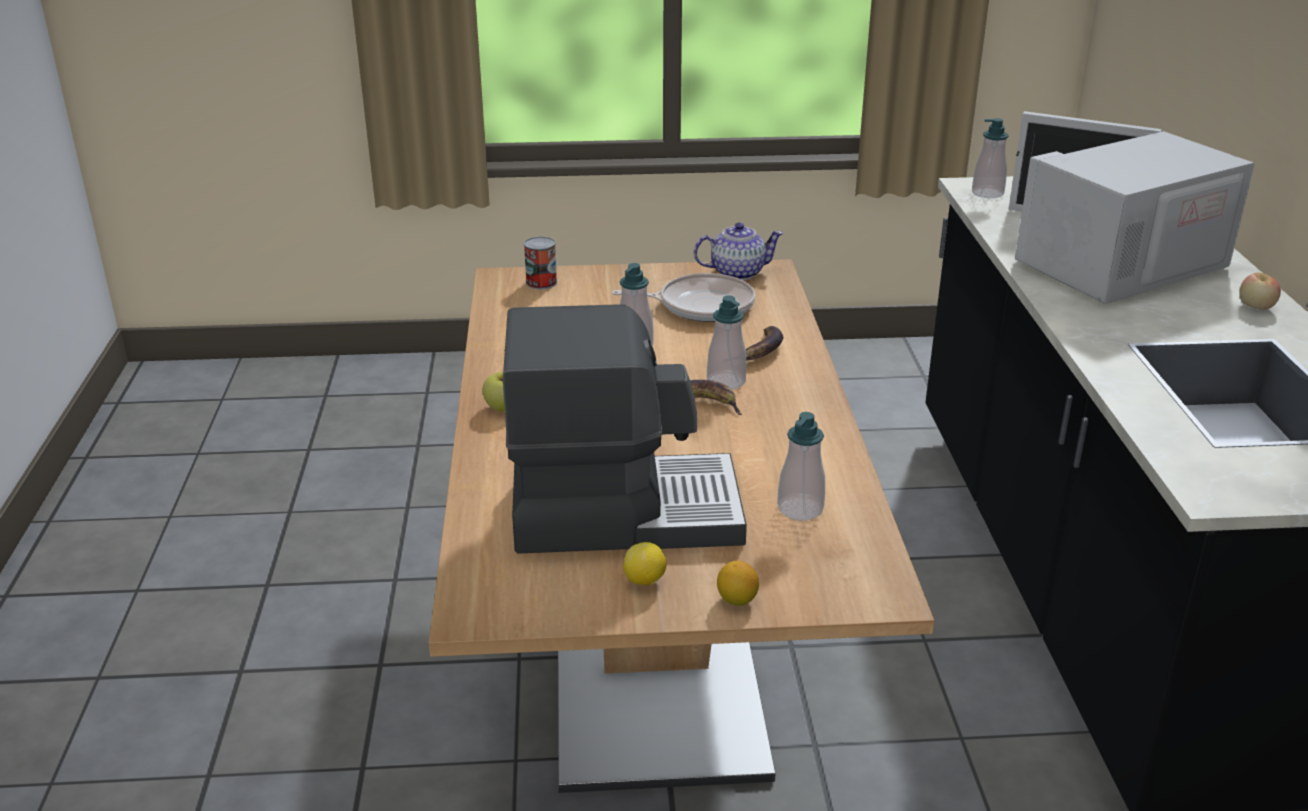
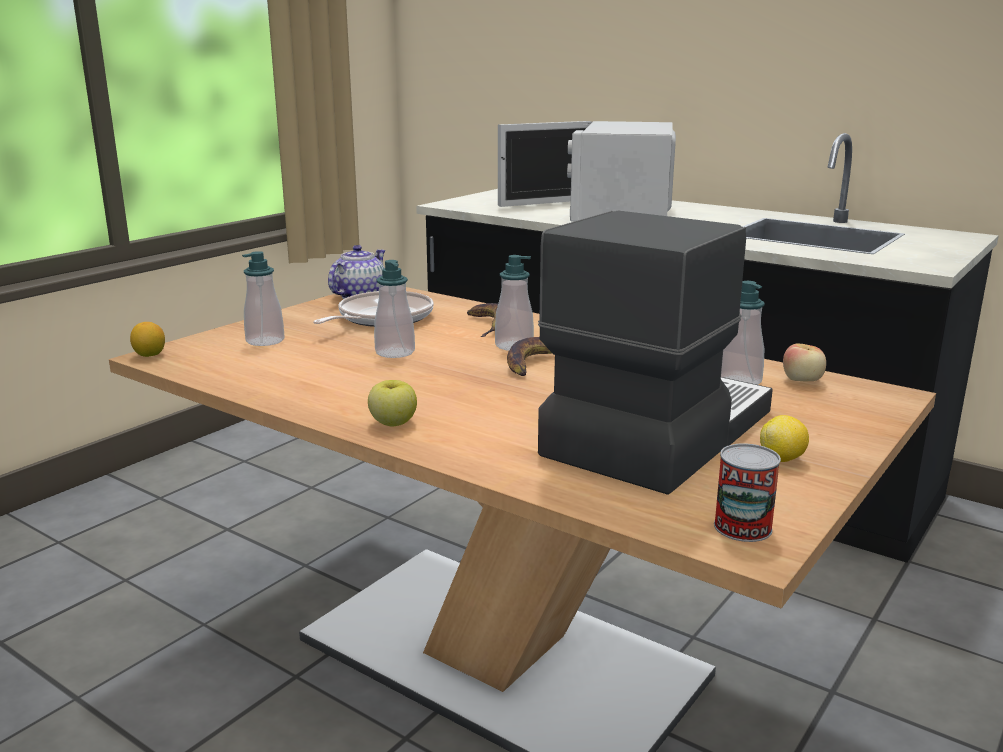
camera: 50 degrees left, 10 degrees down
can [524,236,557,289] -> can moved to [714,444,781,542]
lemon [717,561,759,606] -> lemon moved to [130,322,165,357]
soap dispenser [972,118,1008,198] -> soap dispenser moved to [242,251,285,346]
apple [1239,273,1281,310] -> apple moved to [783,344,826,381]

